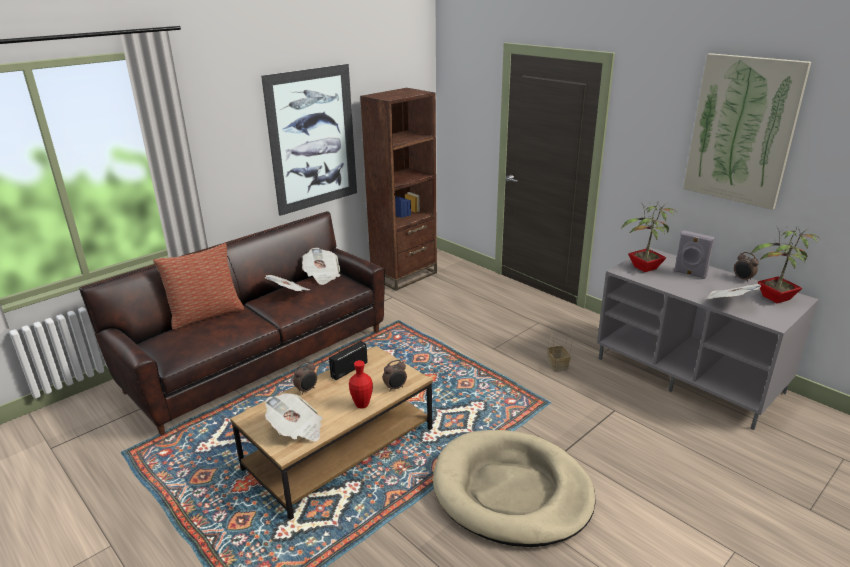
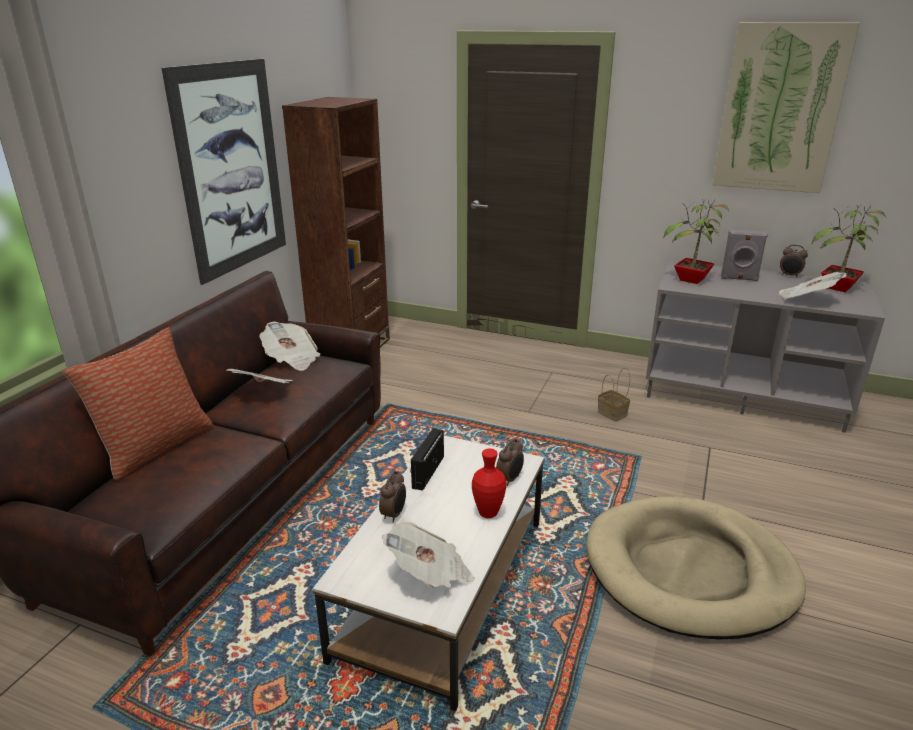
camera: 25 degrees left, 0 degrees up
brown coffee table [230,346,433,520] -> white coffee table [313,436,544,711]

